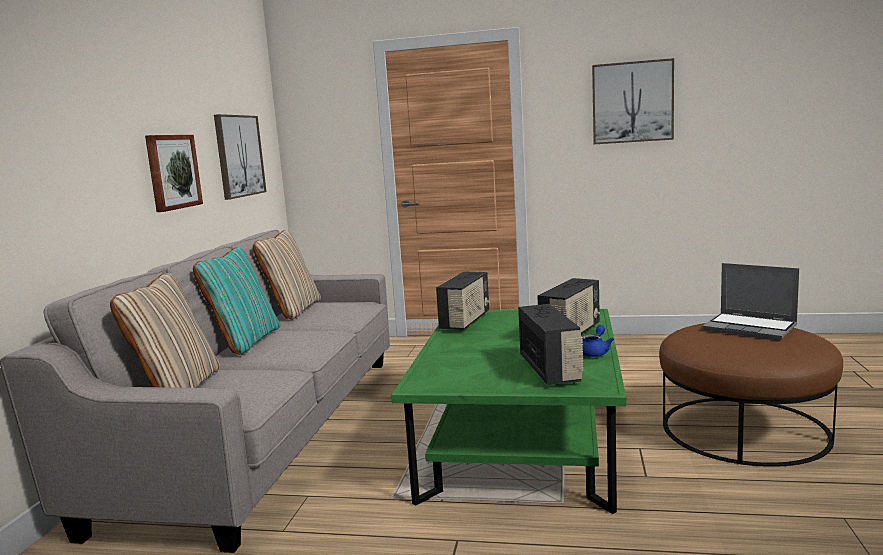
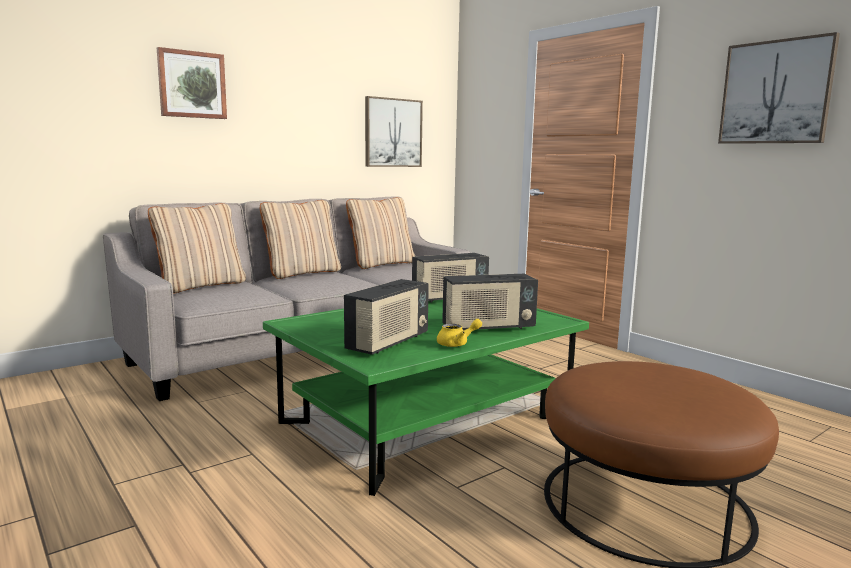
camera: 40 degrees right, 0 degrees up
picture [145,135,203,212] -> picture moved to [157,47,227,119]
turquoise pillow [193,247,280,355] -> beige pillow [260,200,341,279]
blue teapot [582,325,614,357] -> yellow teapot [437,319,482,347]
laptop [703,263,799,341] -> none

